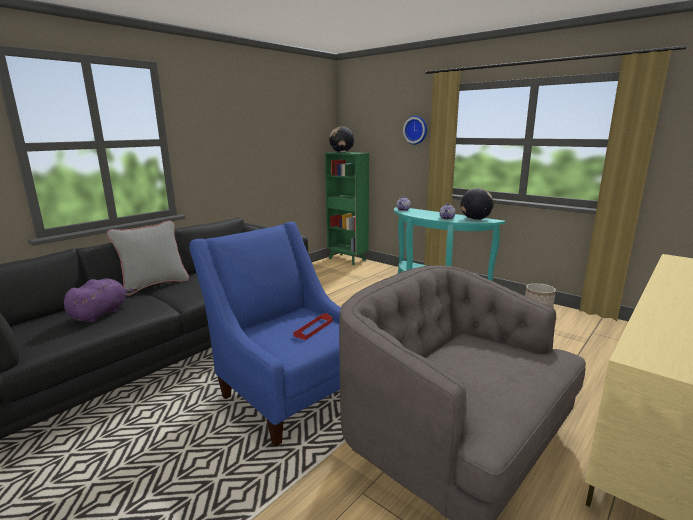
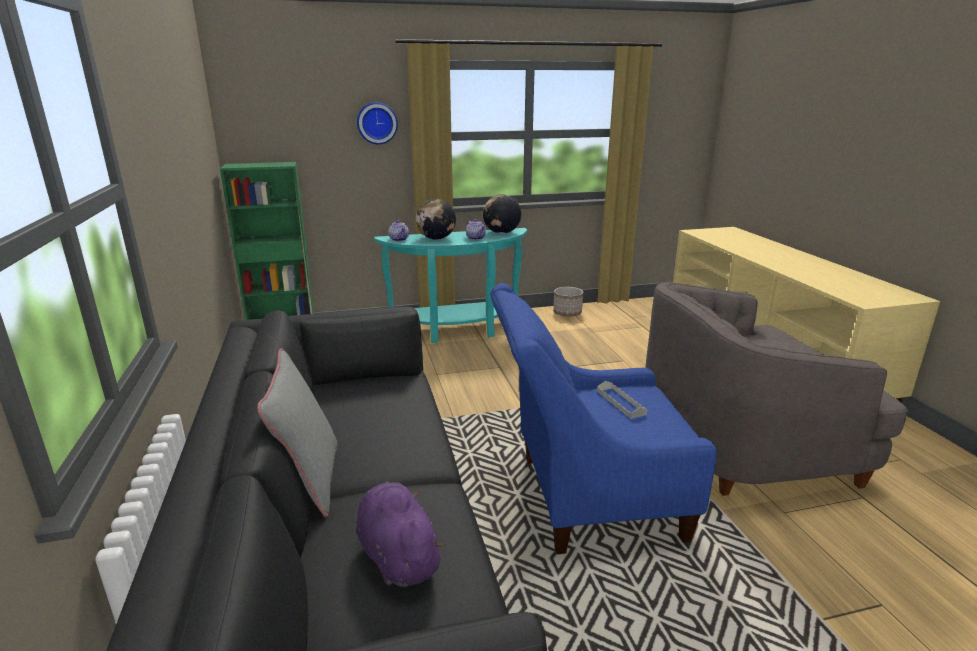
camera: 55 degrees left, 5 degrees up
red tray [293,313,333,340] -> grey tray [597,381,647,419]
globe [329,126,354,152] -> globe moved to [416,199,456,240]

